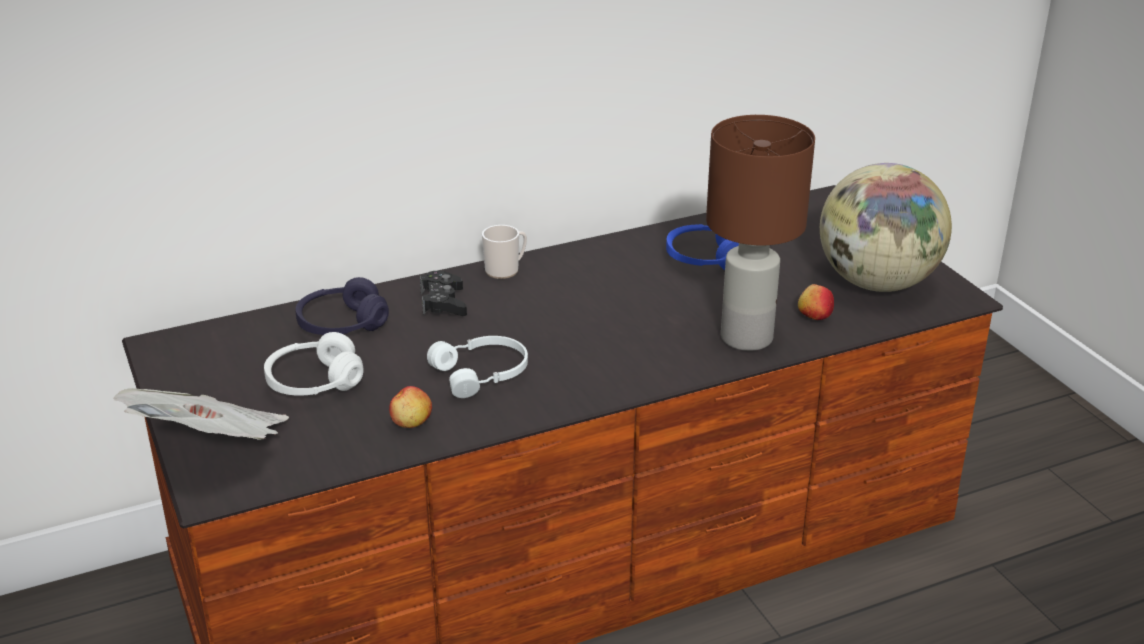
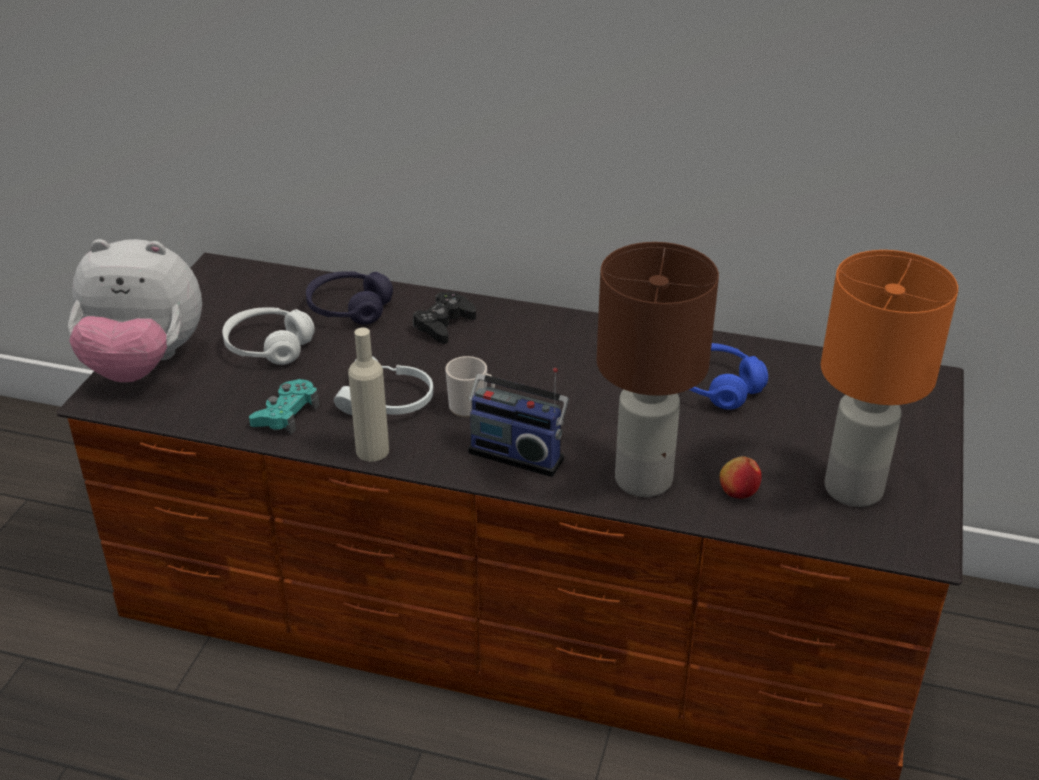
camera: 40 degrees right, 5 degrees up
newspaper [113,388,289,440] -> plush toy [68,239,202,383]
apple [389,386,432,428] -> turquoise game controller [249,379,319,434]
mug [482,225,527,279] -> mug moved to [445,356,495,418]
globe [820,163,952,292] -> orange table lamp [821,250,958,507]
none -> beige bottle [348,328,389,462]
none -> radio [468,368,569,477]

